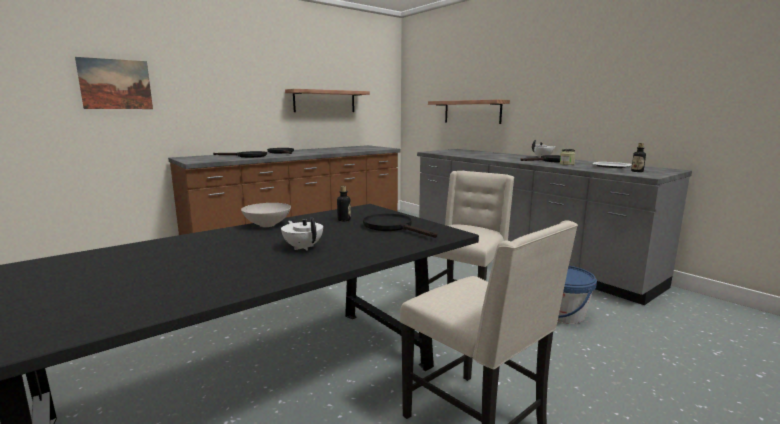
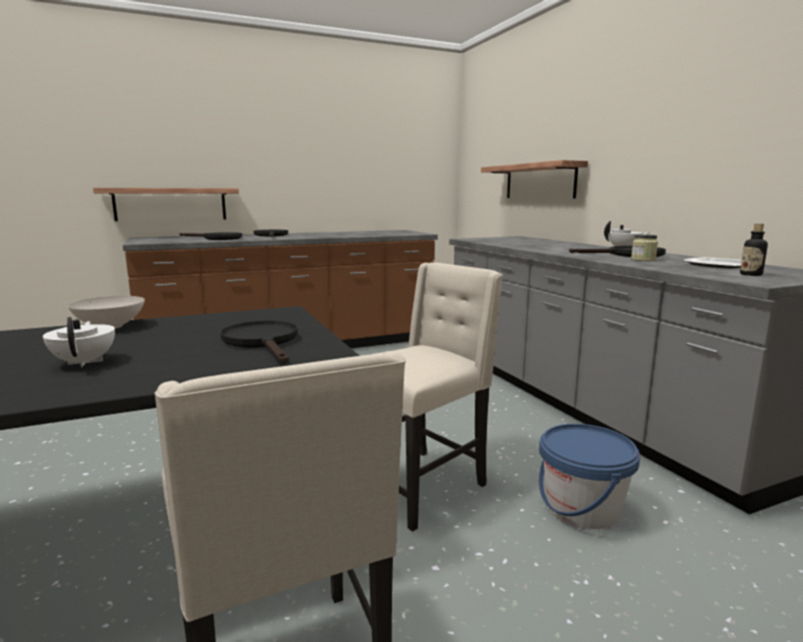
camera: 15 degrees right, 0 degrees up
picture [75,57,153,109] -> none
shelf [285,89,370,112] -> shelf moved to [93,188,239,221]
bottle [337,186,351,221] -> none

